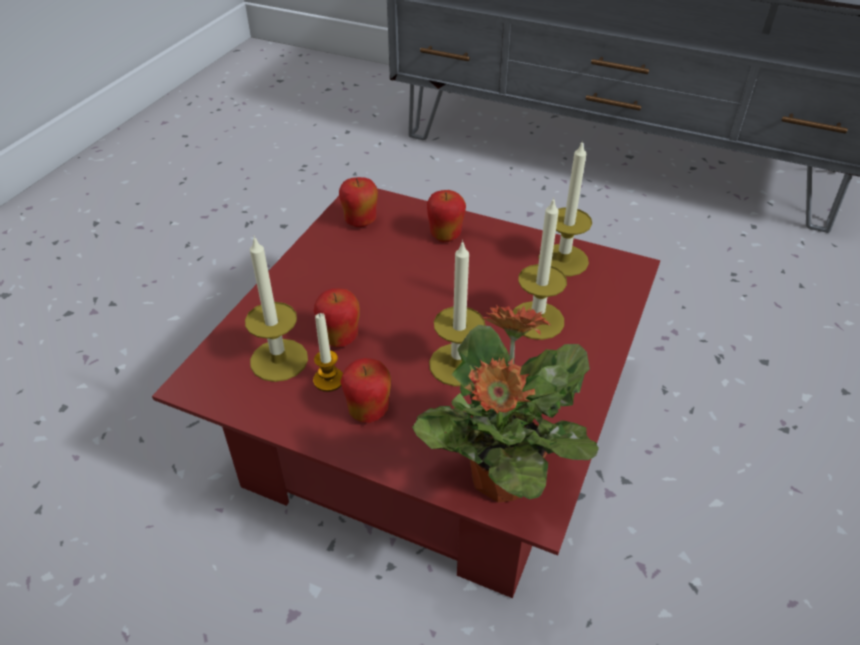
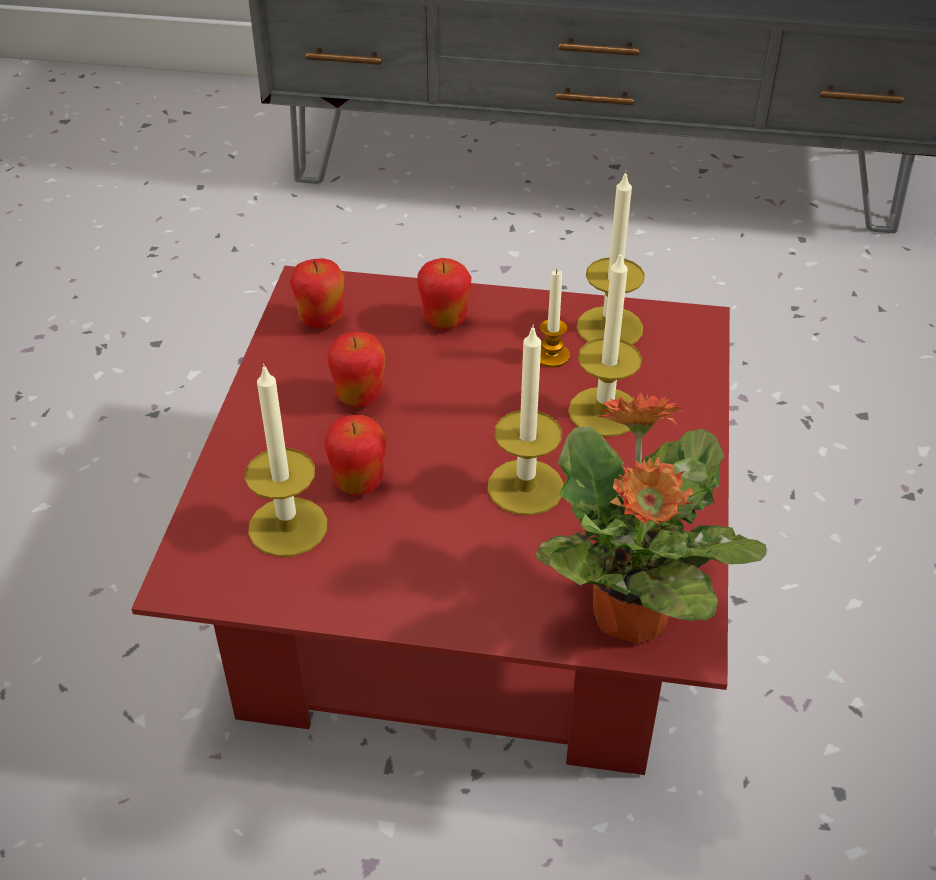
camera: 15 degrees left, 0 degrees up
candle [313,313,343,392] -> candle moved to [540,270,570,368]
apple [340,358,391,423] -> apple moved to [327,332,385,408]

